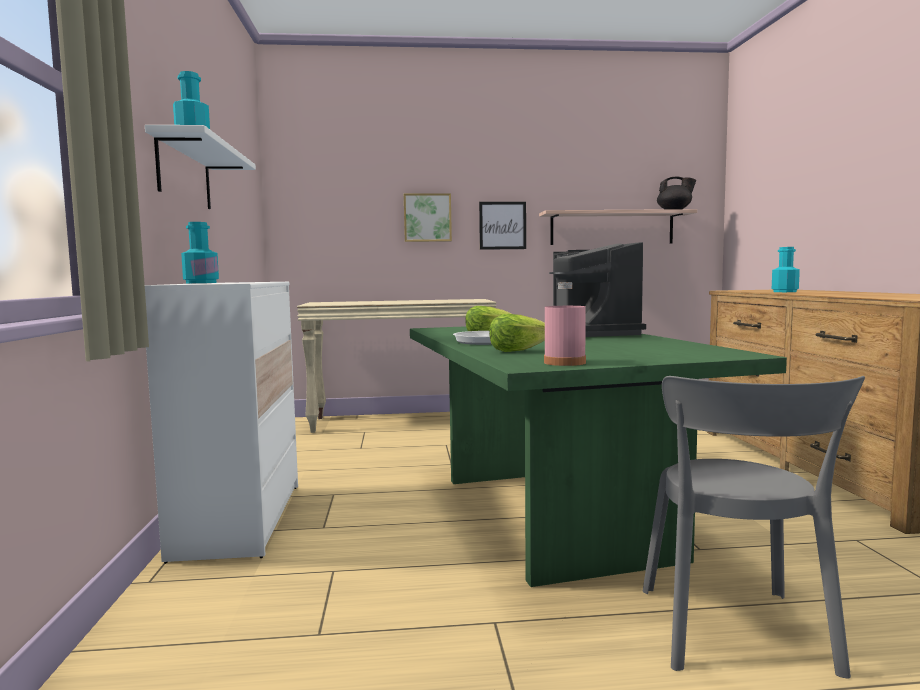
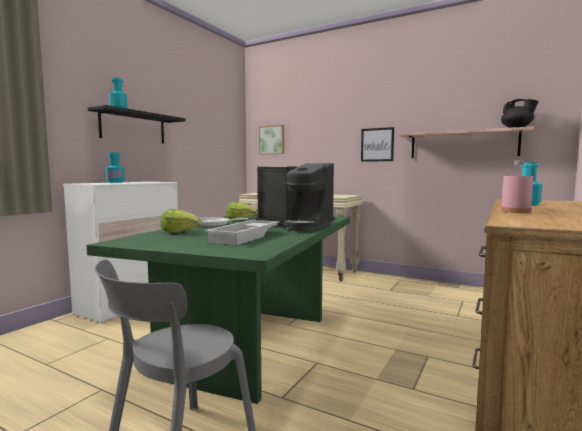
camera: 35 degrees right, 0 degrees up
white shelf [145,125,256,209] -> black shelf [88,105,186,143]
picture [404,193,452,242] -> picture moved to [259,125,284,155]
pink bottle [544,282,586,366] -> pink bottle moved to [501,160,533,213]
coffee machine [549,242,646,337] -> coffee machine turned 90 degrees counterclockwise [255,163,335,231]
none -> white tray [205,220,280,245]

